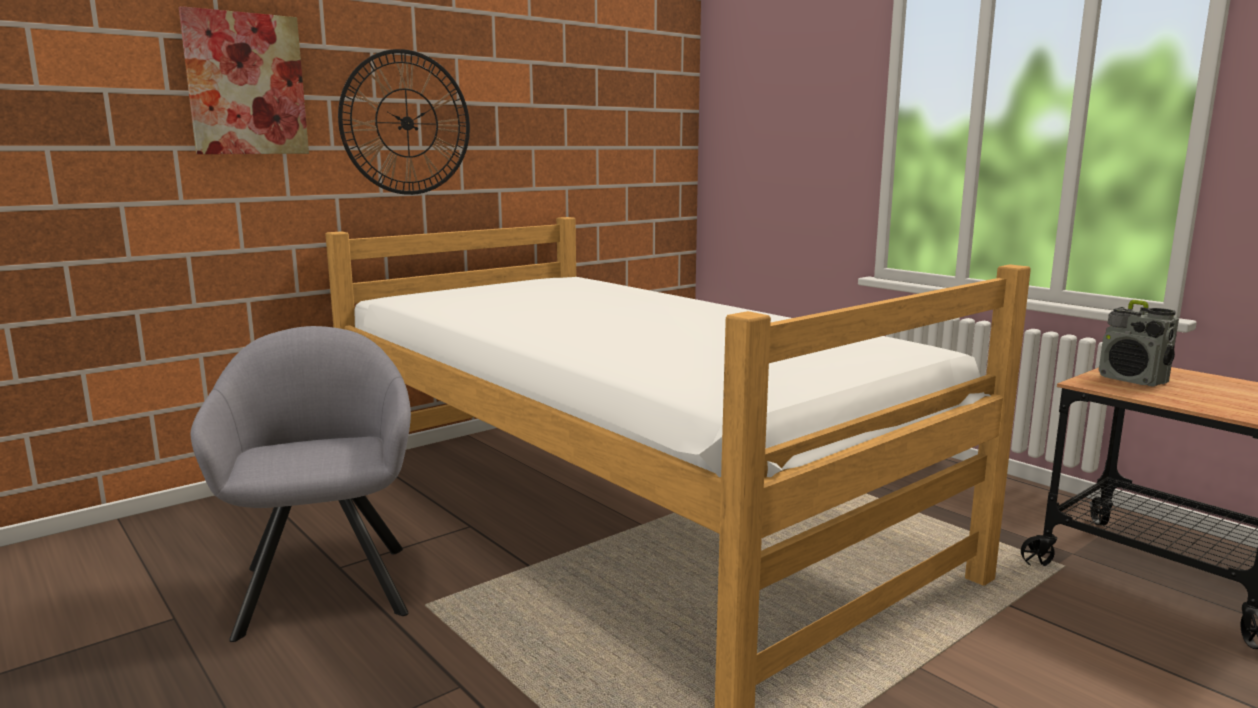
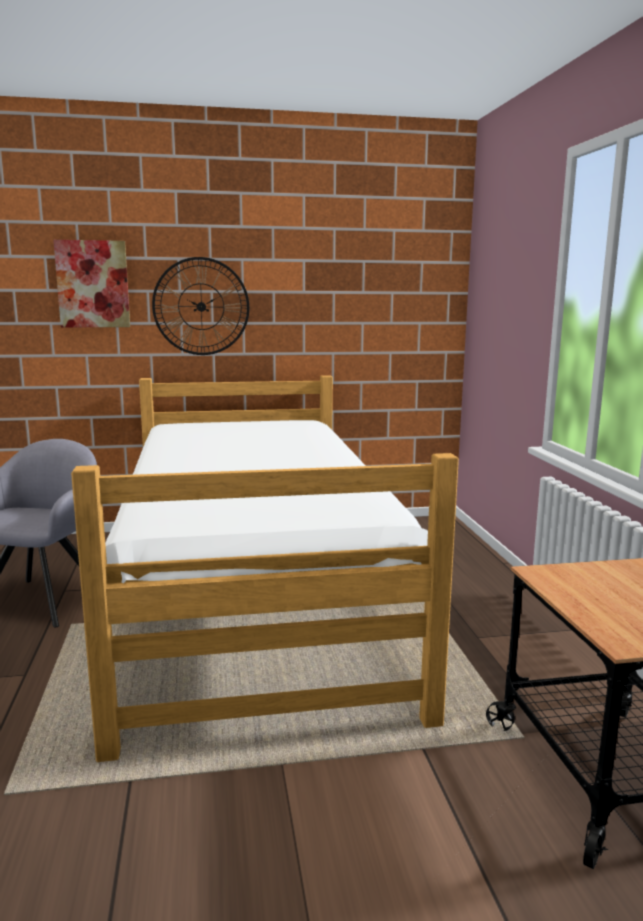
camera: 30 degrees right, 0 degrees up
radio [1099,300,1179,387] -> none

